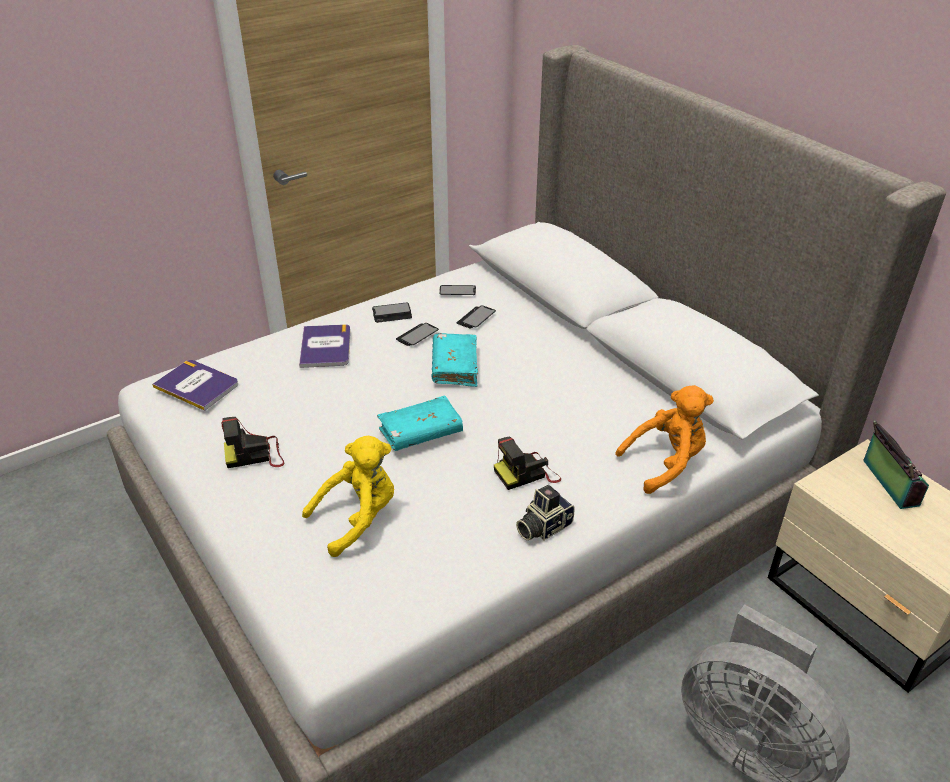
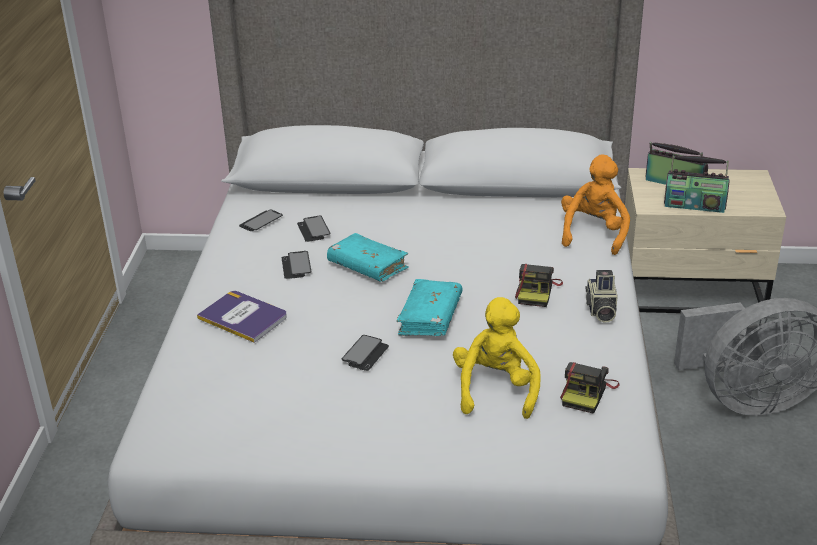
camera: 50 degrees left, 5 degrees down
book [152,360,238,411] -> none
camera [222,417,284,468] -> camera moved to [560,362,619,414]
phone [372,303,412,323] -> phone moved to [341,335,389,371]
none -> radio [664,155,730,213]

